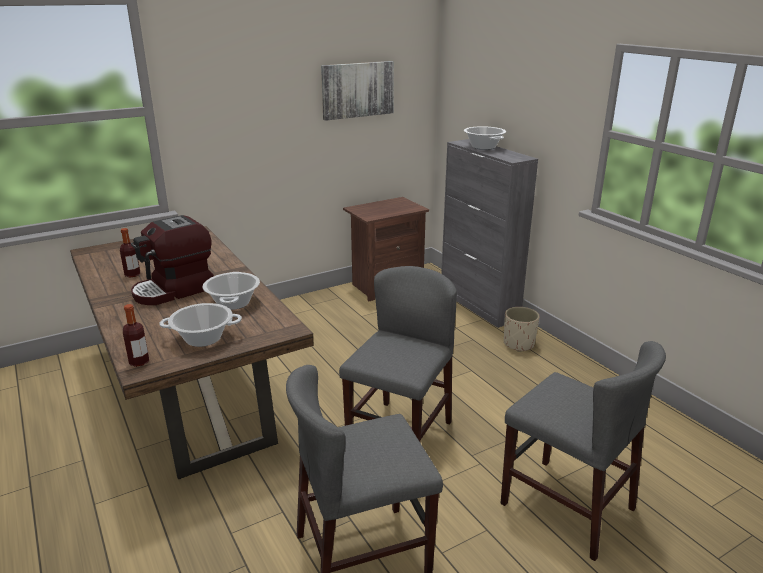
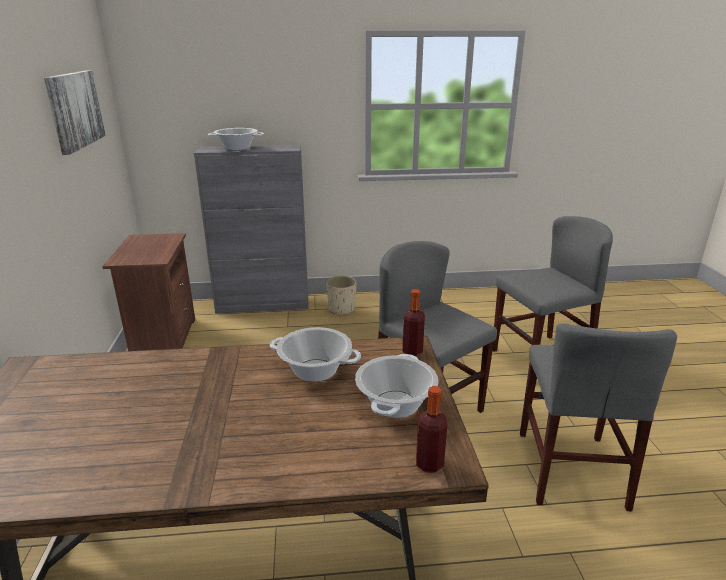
camera: 65 degrees left, 0 degrees up
bottle [120,228,140,277] -> bottle moved to [403,289,425,356]
coffee machine [131,215,214,305] -> none

